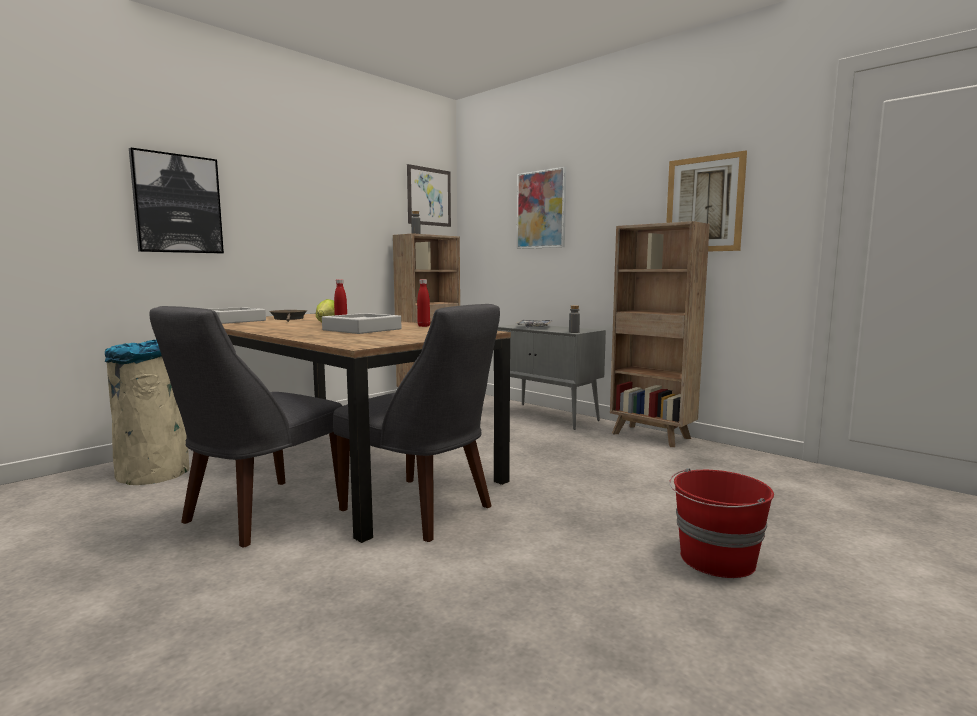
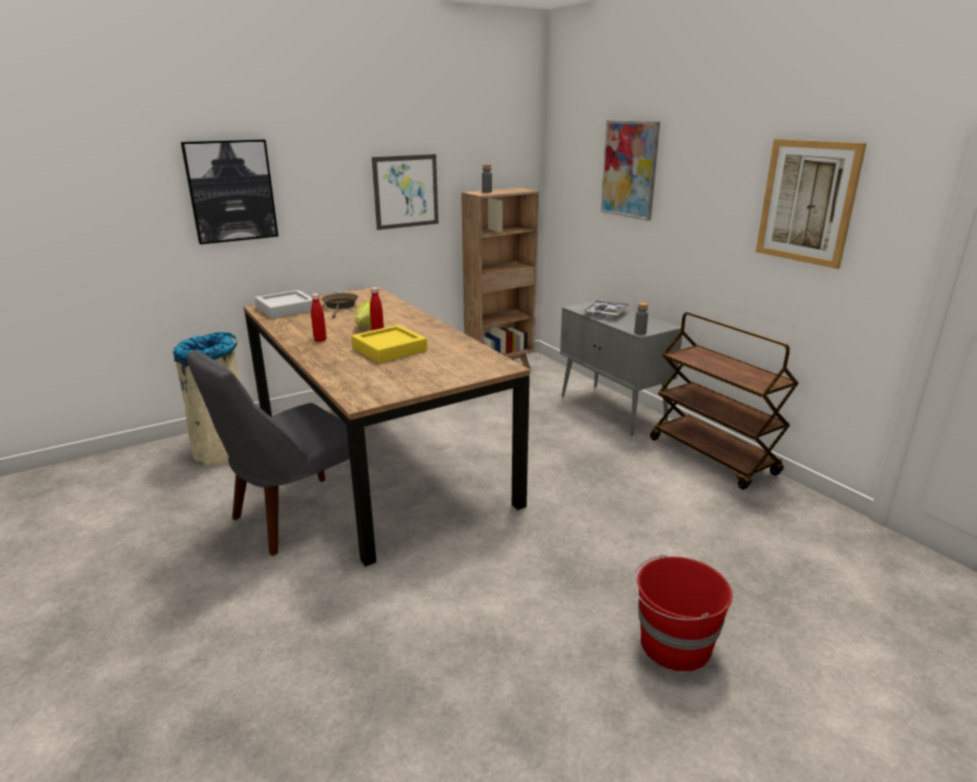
camera: 15 degrees right, 15 degrees up
grey tray [322,313,401,334] -> yellow tray [351,325,427,363]
grey chair [333,304,500,542] -> none
picture [407,164,451,227] -> picture moved to [372,154,439,230]
red bottle [417,279,430,327] -> red bottle moved to [311,293,327,342]
brown bookcase [610,221,710,447] -> brown cart [650,312,799,489]

